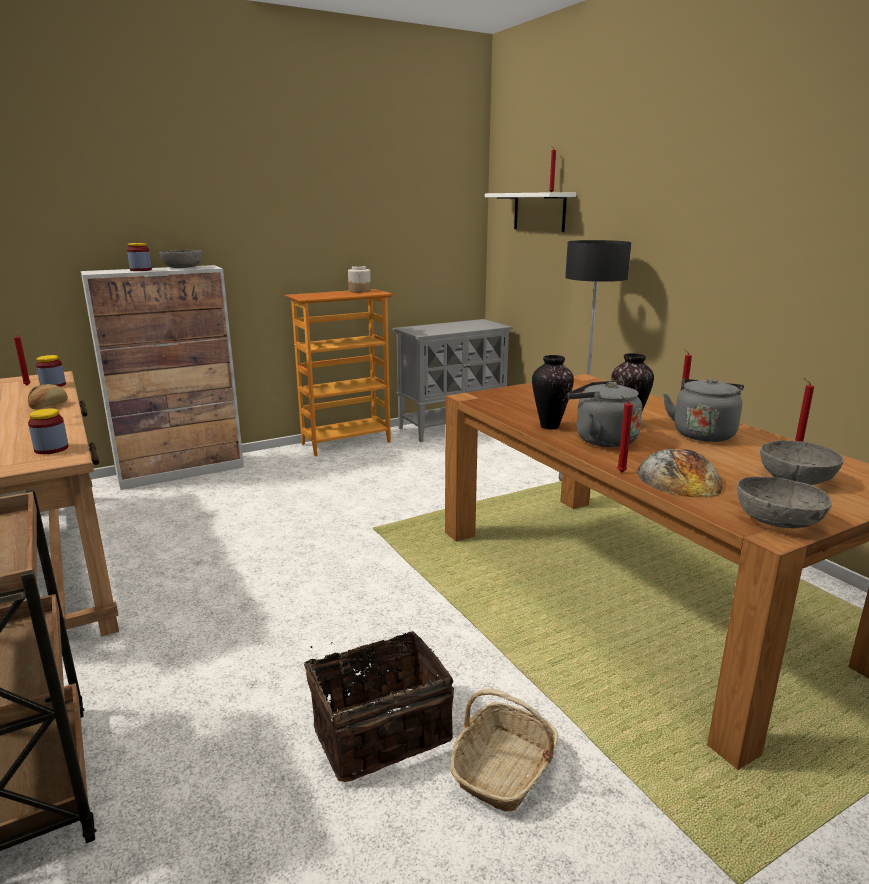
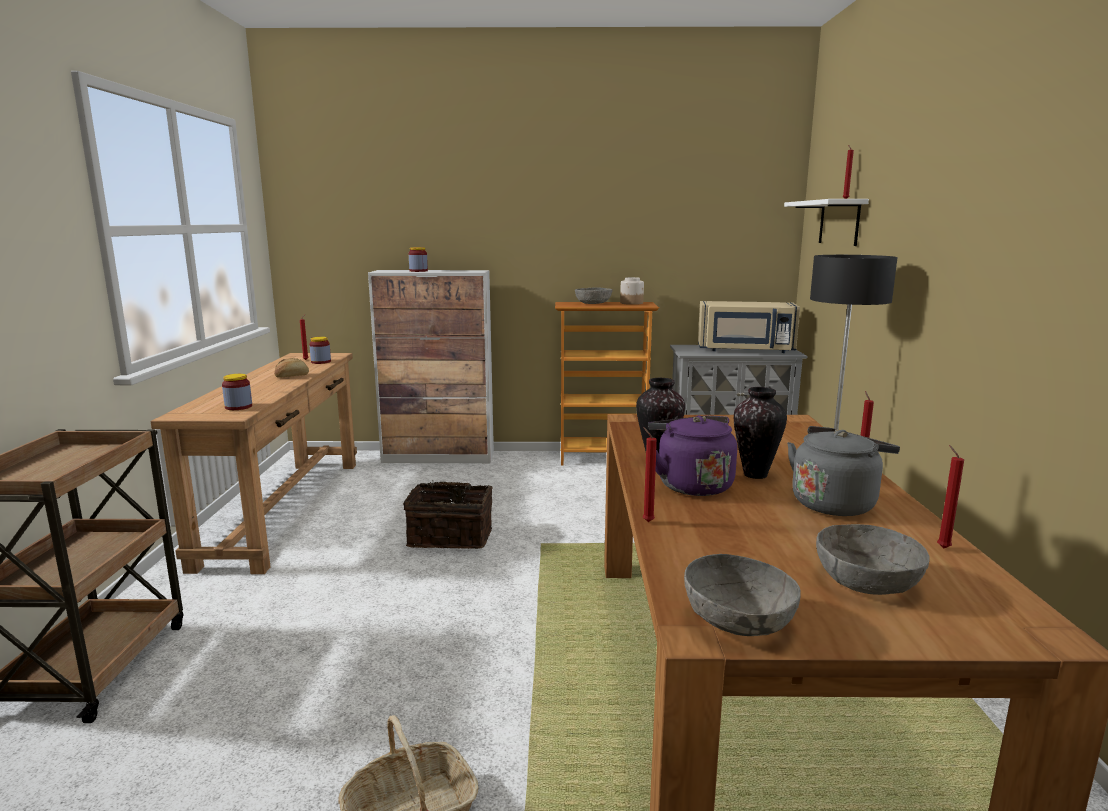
camera: 30 degrees right, 5 degrees down
grey bowl [159,250,204,268] -> grey bowl moved to [575,288,613,304]
basket [304,631,454,782] -> basket moved to [403,481,493,549]
grey kettle [567,380,642,447] -> purple kettle [648,415,737,496]
bread [637,448,722,497] -> none
none -> beige microwave [698,301,800,353]

